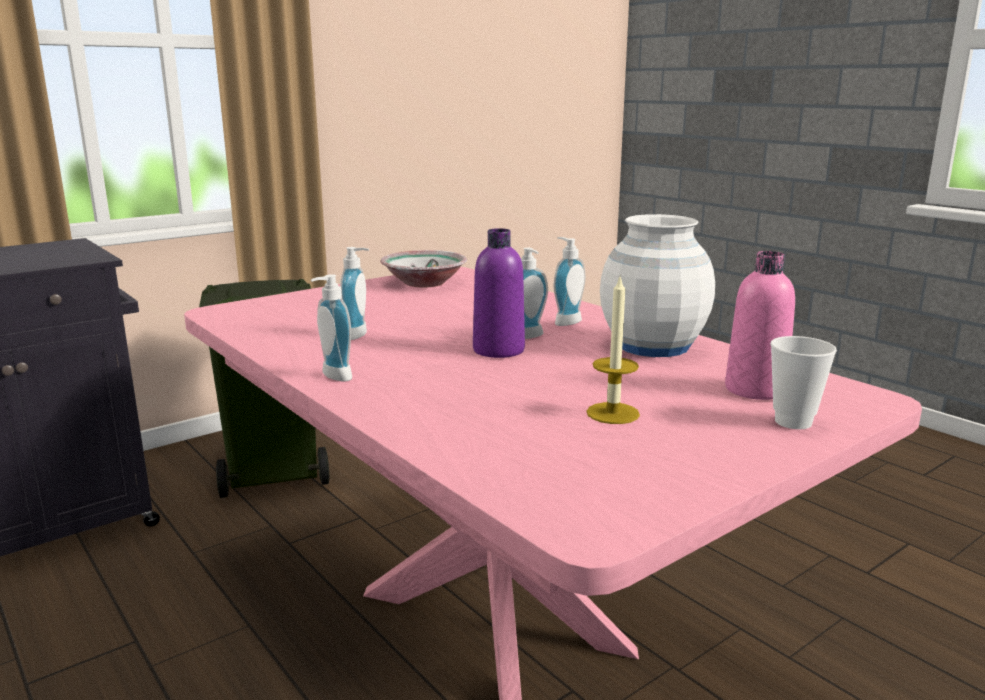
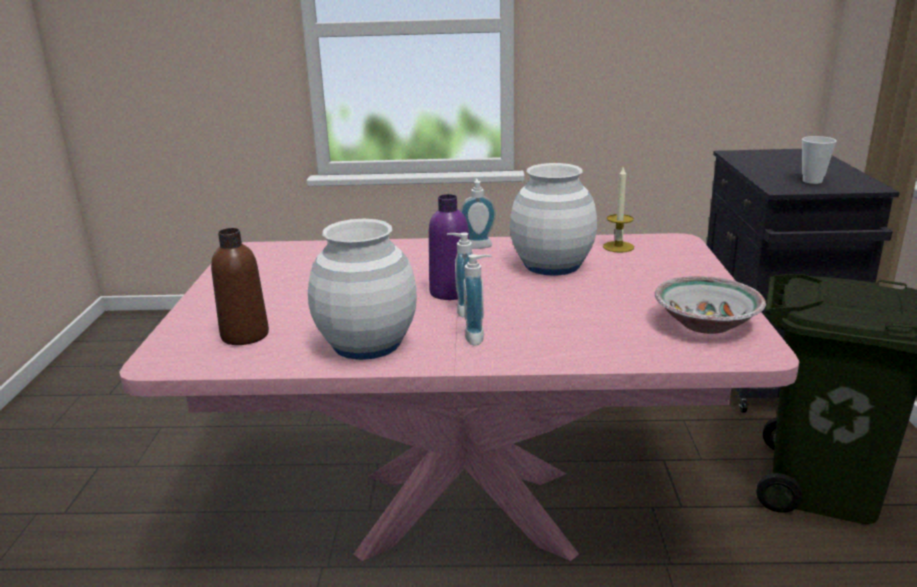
camera: 130 degrees right, 5 degrees up
soap dispenser [340,247,369,340] -> white vase [510,163,597,276]
candle [587,277,640,424] -> candle moved to [603,167,634,253]
pink bottle [725,251,795,400] -> brown bottle [211,228,269,345]
cup [771,336,837,429] -> cup moved to [802,136,837,184]

